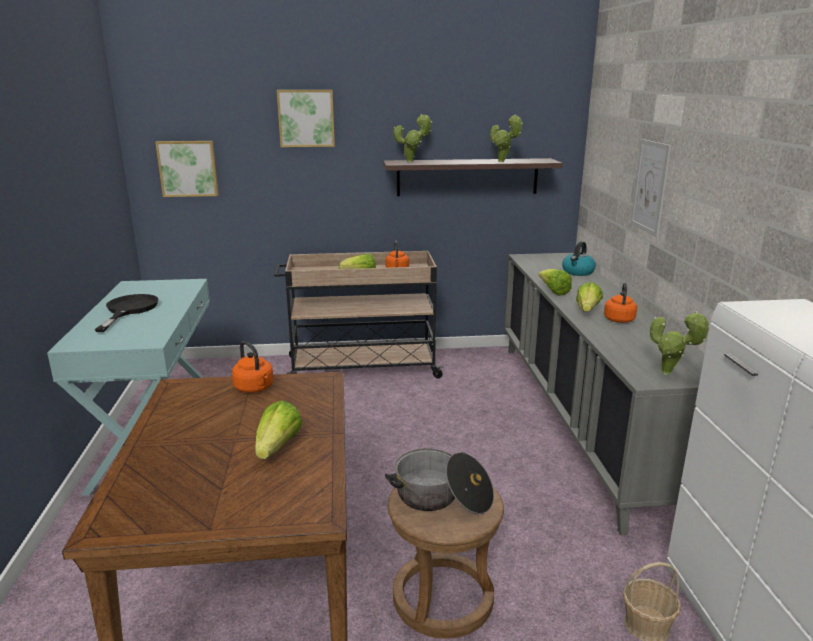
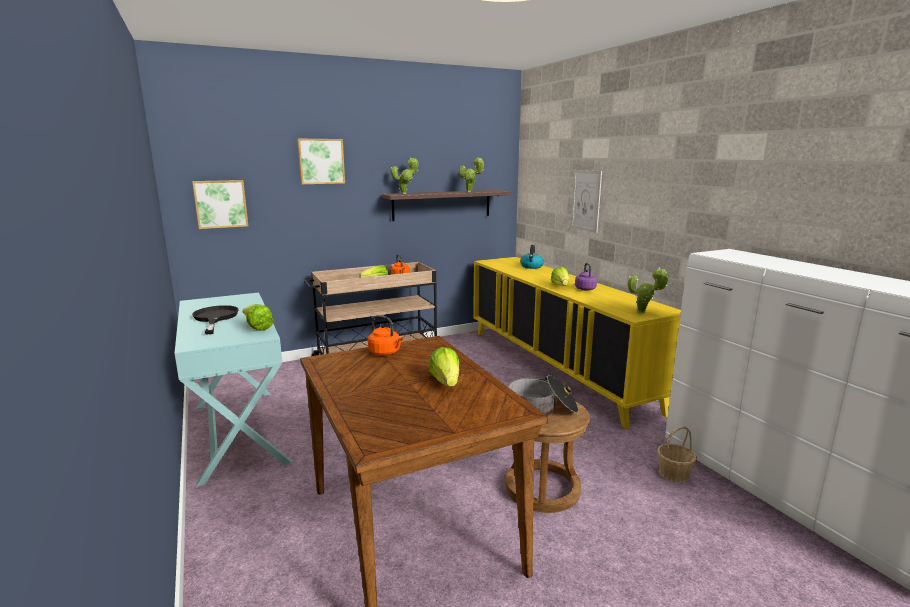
camera: 20 degrees left, 5 degrees down
grey cabinet [504,253,705,535] -> yellow cabinet [473,257,681,429]
lettuce [538,269,572,296] -> lettuce moved to [242,304,274,331]
orange kettle [604,282,637,323] -> purple kettle [575,263,597,291]

